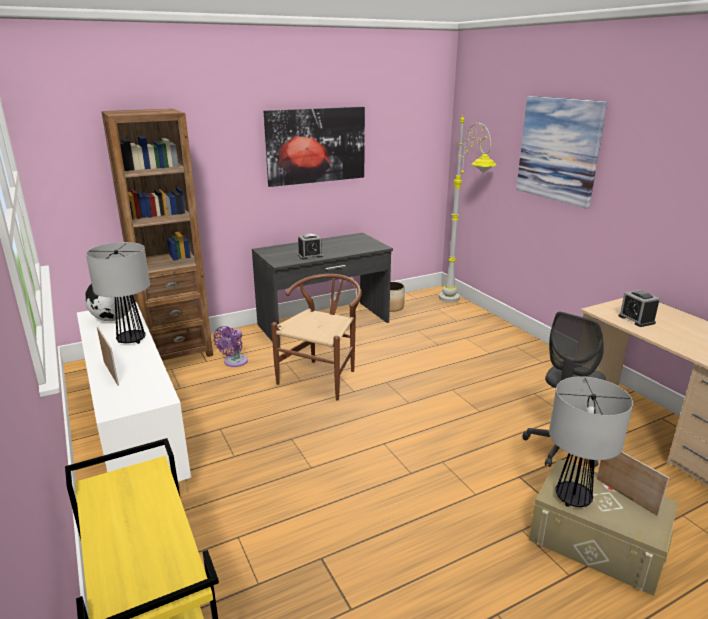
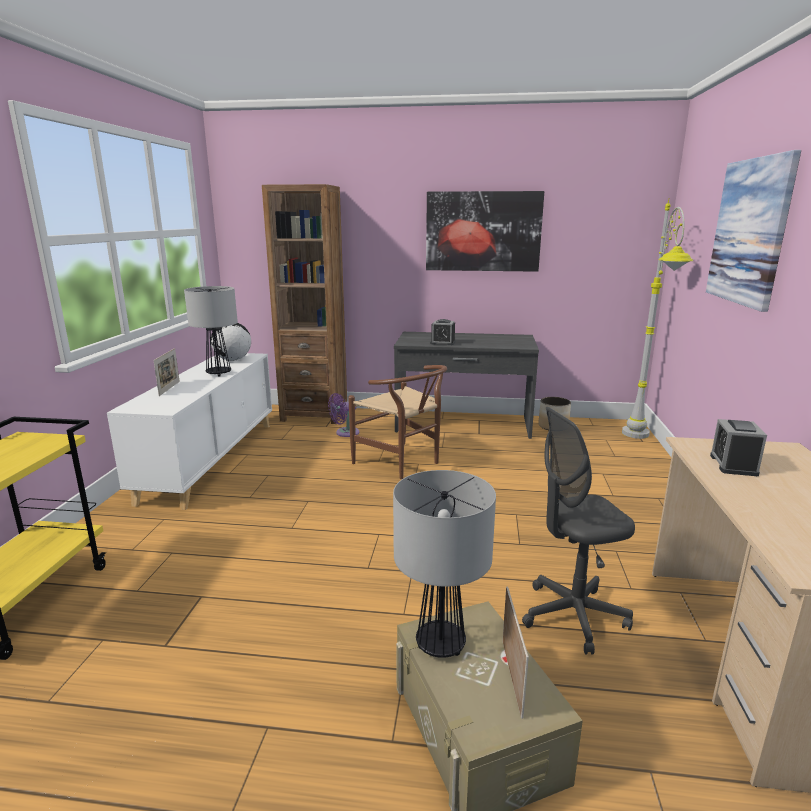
camera: 35 degrees right, 5 degrees down
brown chair [271,274,362,401] -> brown chair turned 75 degrees clockwise [348,365,447,479]

